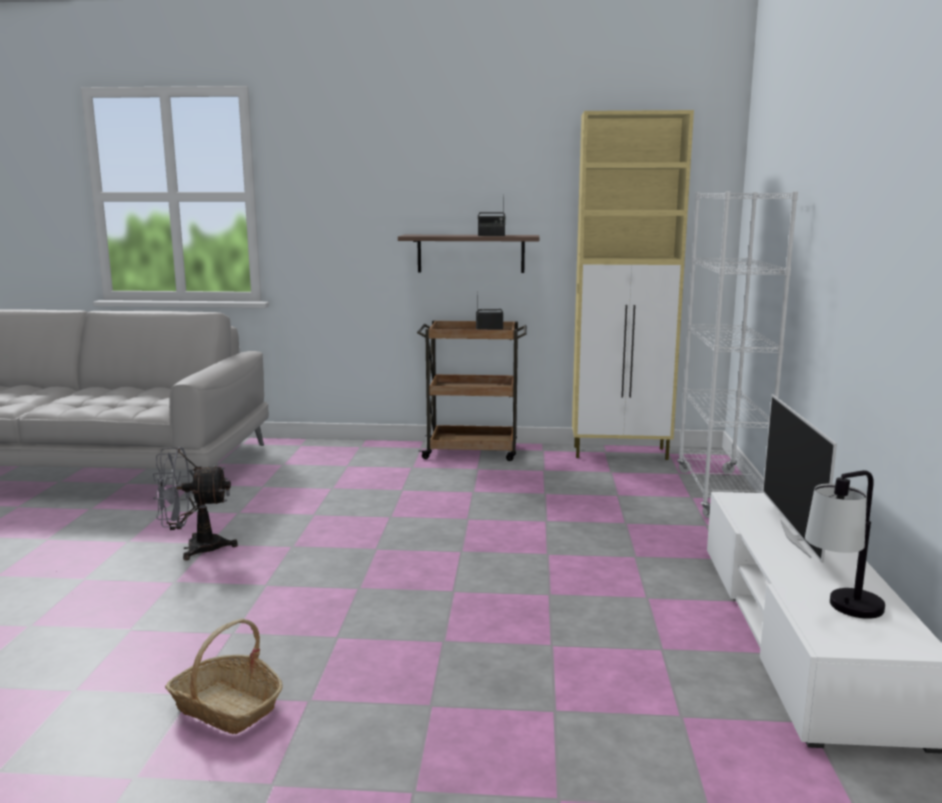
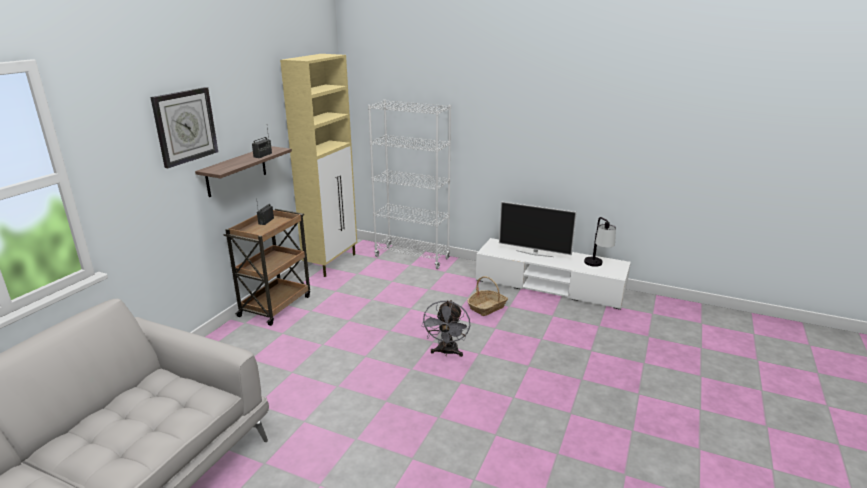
camera: 70 degrees left, 10 degrees up
grey fan [153,447,238,560] -> grey fan moved to [422,300,470,357]
basket [165,619,282,734] -> basket moved to [468,276,508,316]
none -> wall clock [150,87,218,168]

